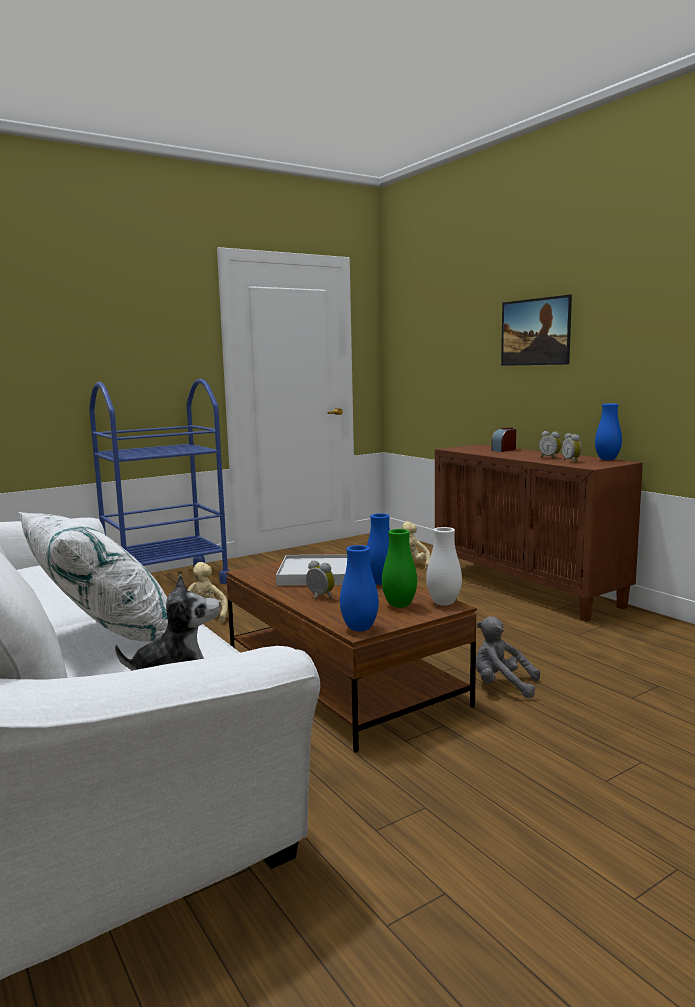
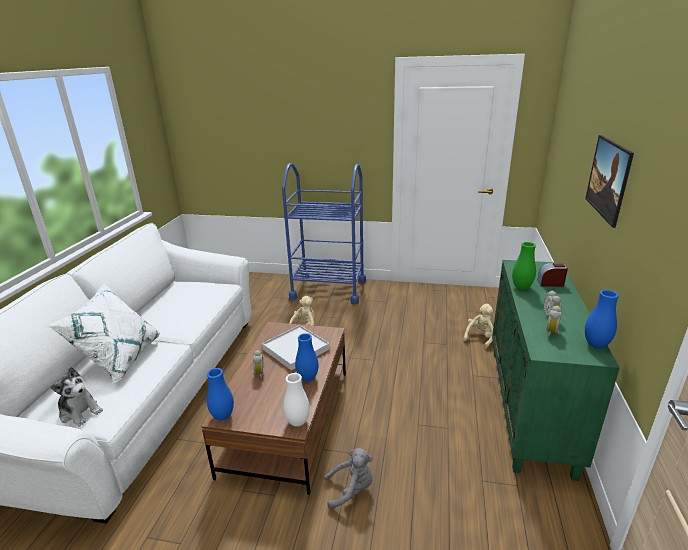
camera: 45 degrees right, 15 degrees up
green vase [382,529,417,608] -> green vase moved to [512,242,536,290]
brown cabinet [435,444,643,622] -> green cabinet [492,260,620,481]
grey plush toy [476,616,540,698] -> grey plush toy turned 105 degrees clockwise [324,448,373,509]

